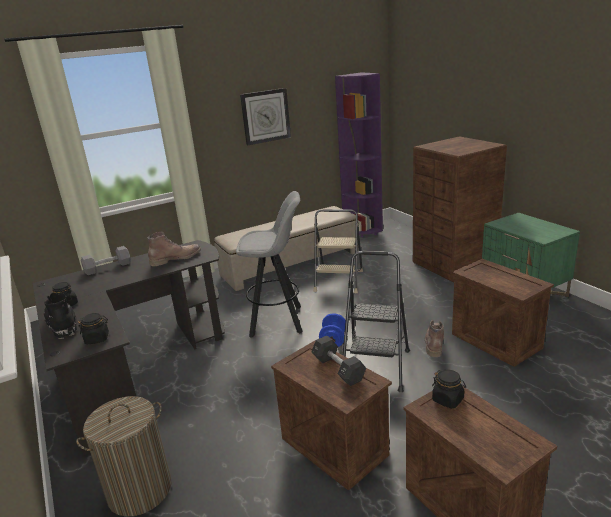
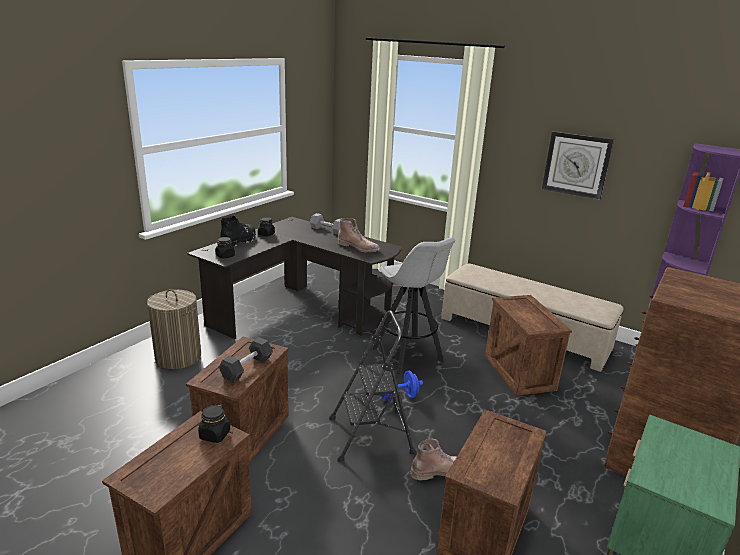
camera: 60 degrees right, 0 degrees up
beige step ladder [313,210,363,293] -> crate [485,295,572,396]

